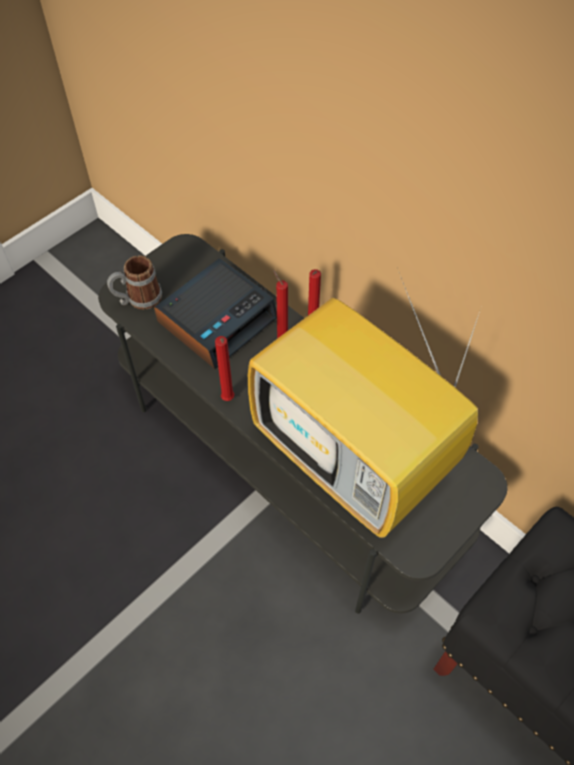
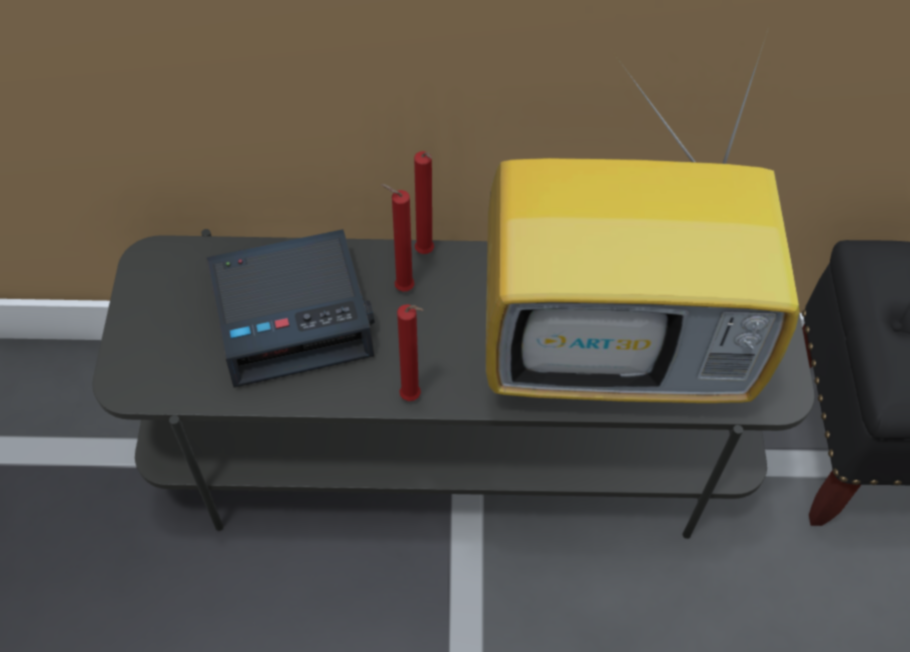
camera: 45 degrees left, 0 degrees up
mug [107,255,162,310] -> none
alarm clock [154,258,277,369] -> alarm clock turned 75 degrees clockwise [206,229,375,388]

